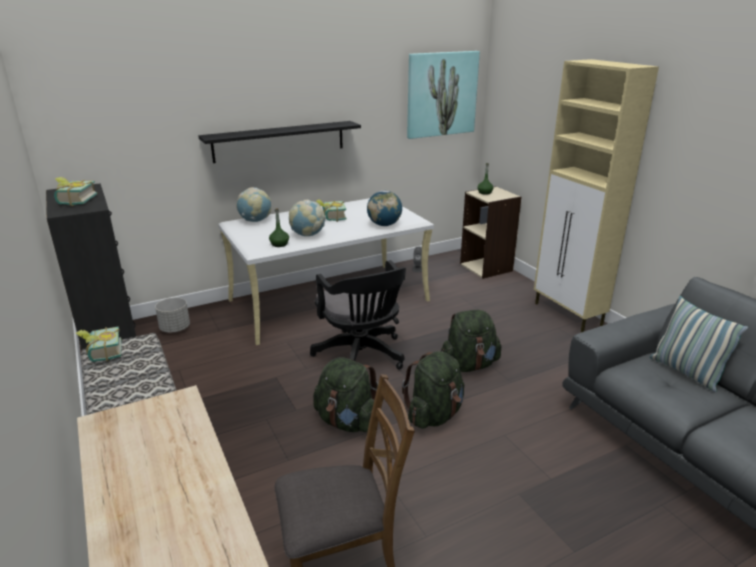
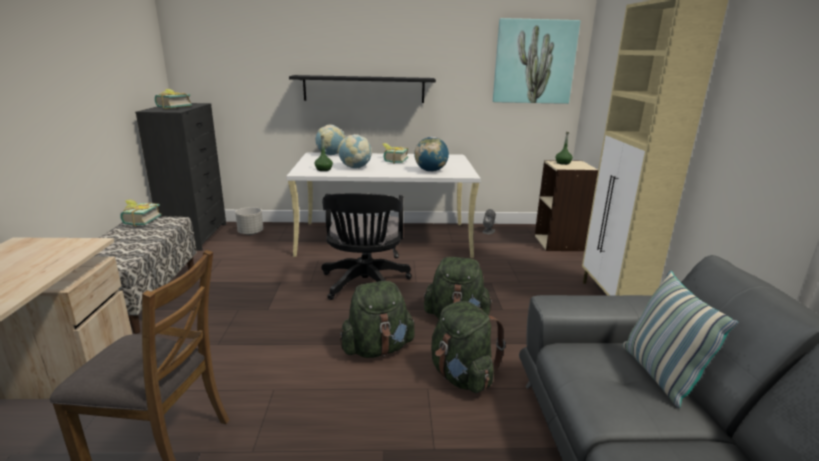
camera: 25 degrees right, 5 degrees down
green backpack [313,357,378,432] -> green backpack moved to [431,301,505,393]

